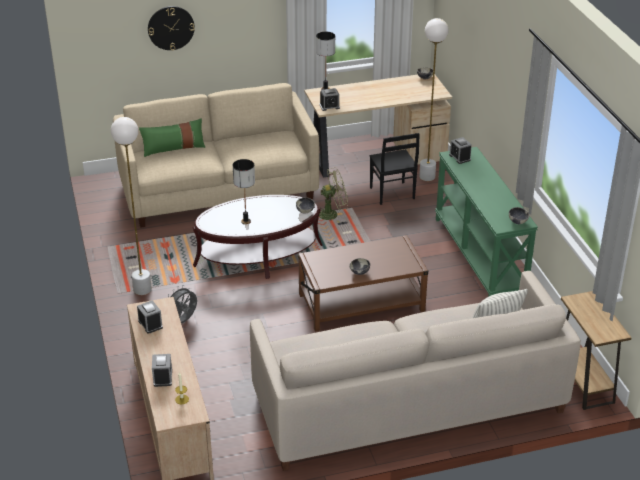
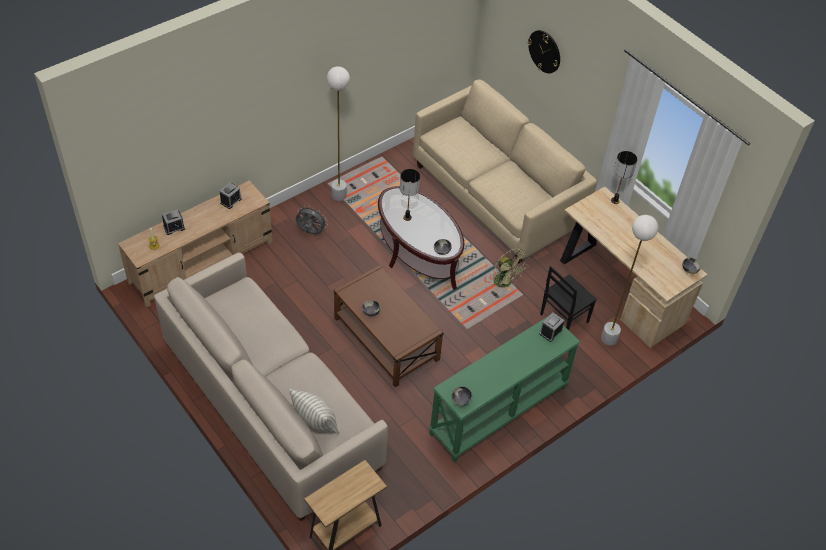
camera: 65 degrees right, 15 degrees up
green pillow [139,118,205,157] -> none
alarm clock [319,88,340,111] -> none

